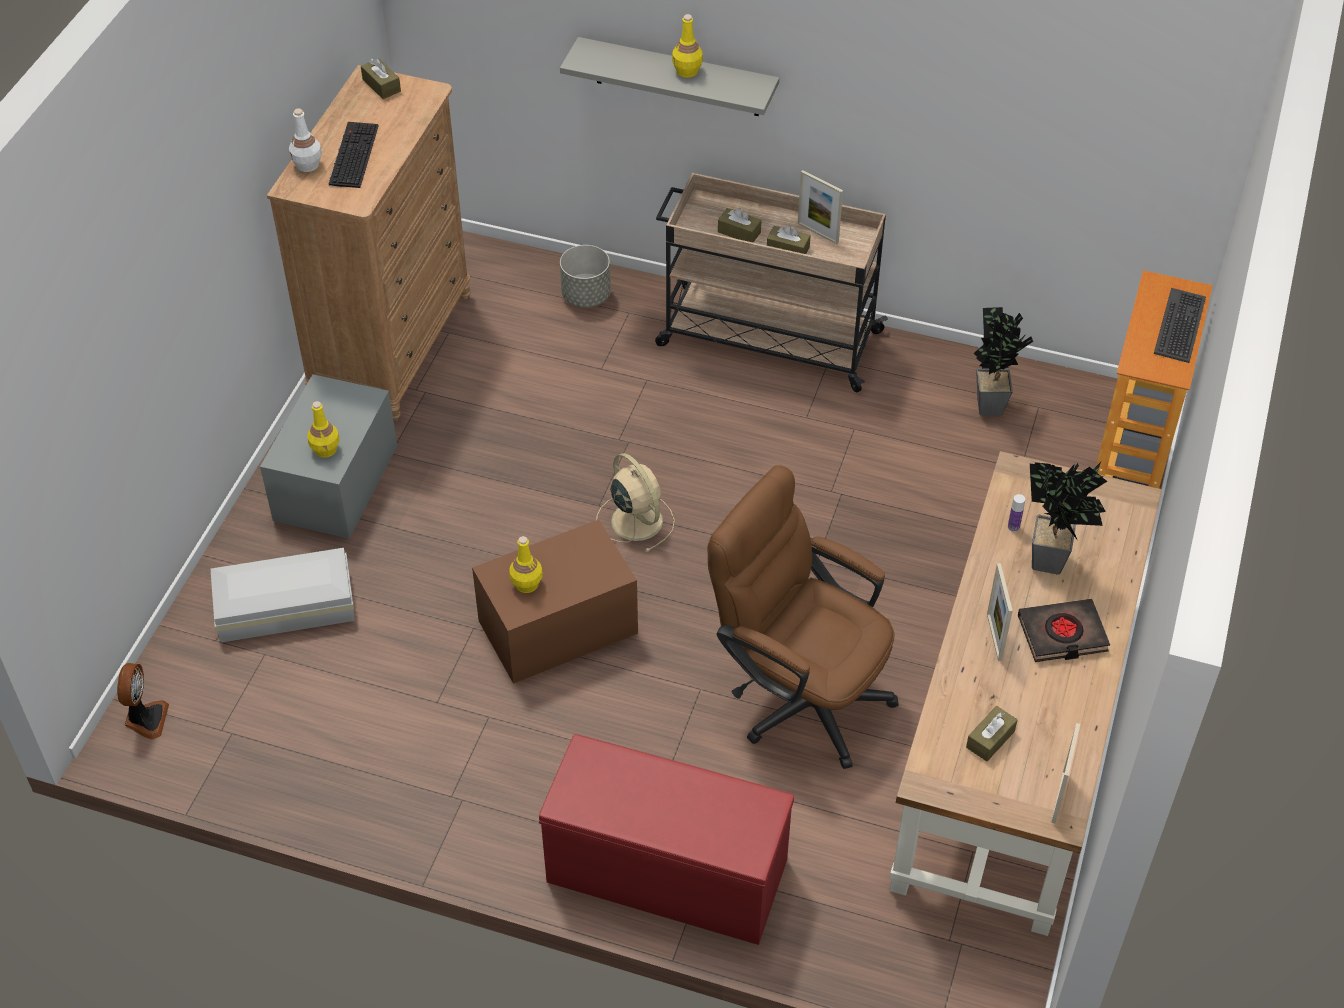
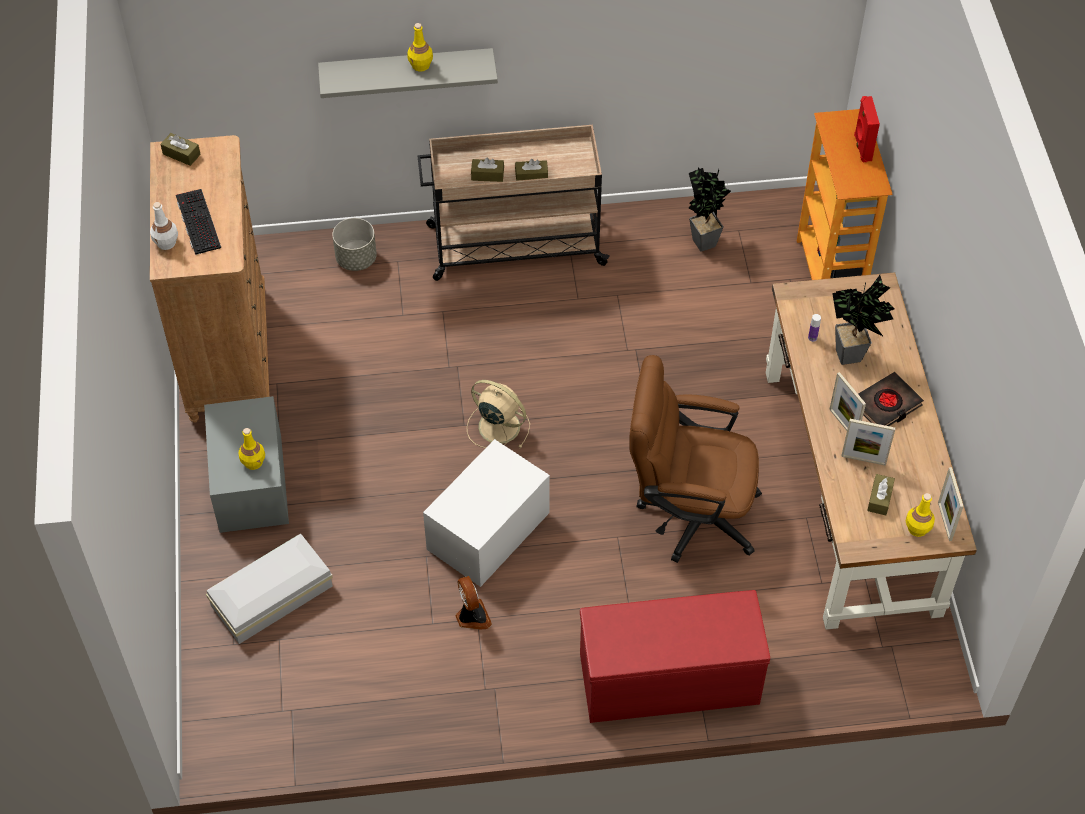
camera: 25 degrees left, 5 degrees up
fan [117,663,169,739] -> fan moved to [455,576,492,630]
brown storage box [472,519,638,684] -> white storage box [423,439,550,587]
yellow bottle [509,536,543,593] -> yellow bottle moved to [906,493,935,537]
picture frame [798,170,843,244] -> picture frame moved to [841,419,896,466]
keyboard [1154,288,1206,363] -> red speaker [854,96,880,162]

